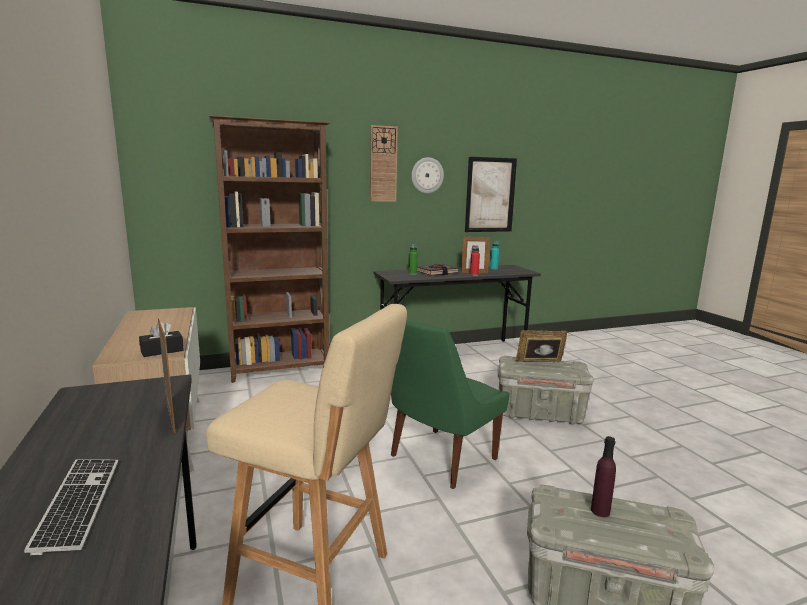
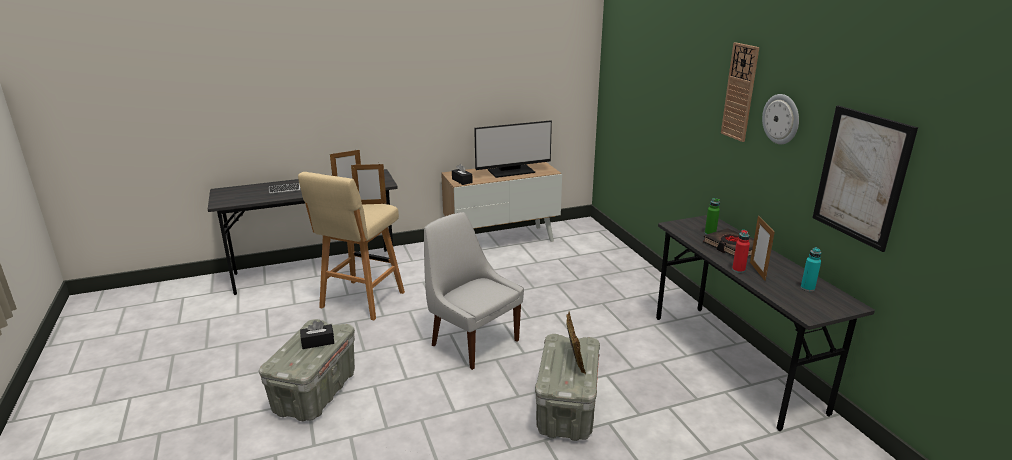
camera: 90 degrees right, 10 degrees up
brown bookcase [209,115,330,383] -> none
green chair [391,318,510,489] -> white chair [424,212,524,370]
purple bottle [591,436,616,517] -> black tissue box [300,320,334,349]
none -> picture frame [351,163,387,205]
none -> monitor [474,120,552,178]

